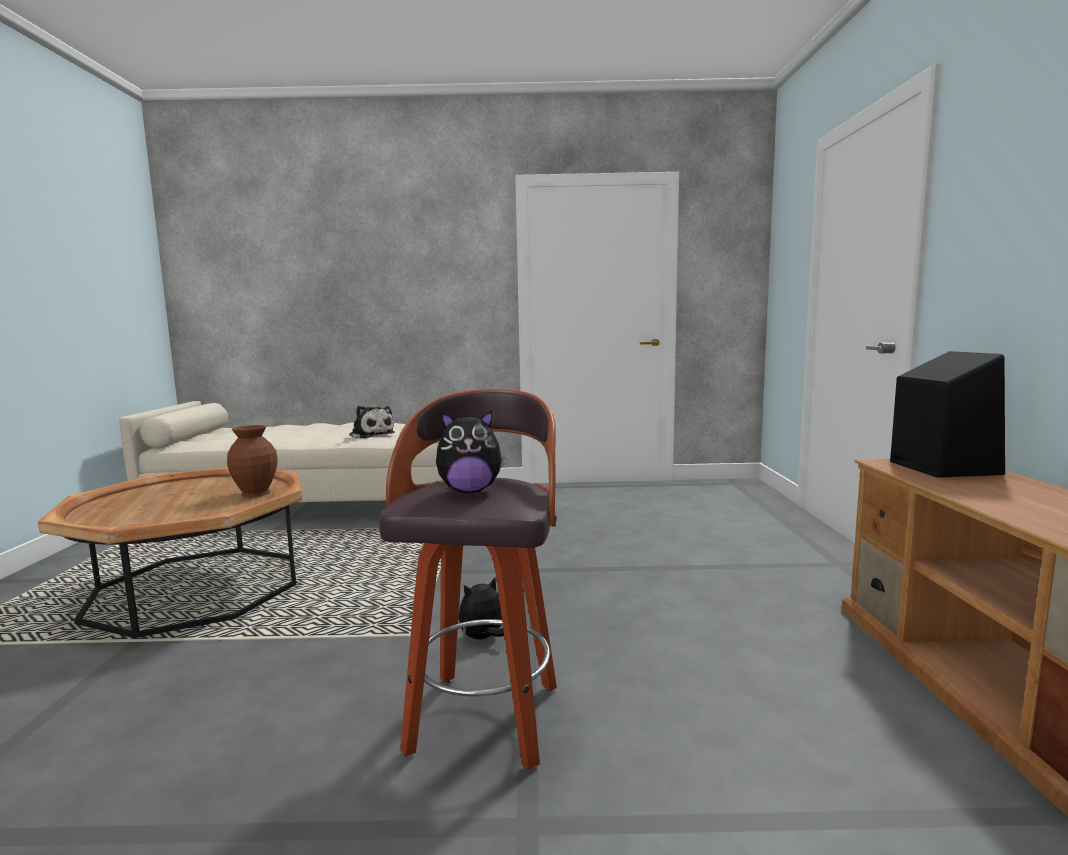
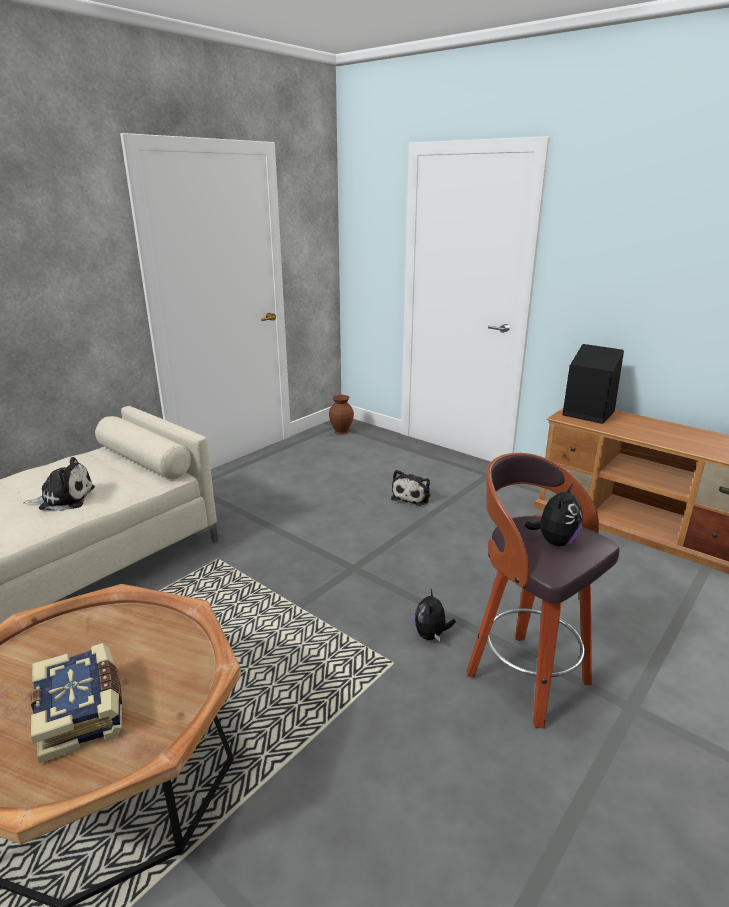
camera: 50 degrees left, 15 degrees up
brown vase [227,425,278,498] -> brown vase moved to [329,395,354,435]
none -> book [31,643,122,763]
none -> plush toy [391,470,431,506]

